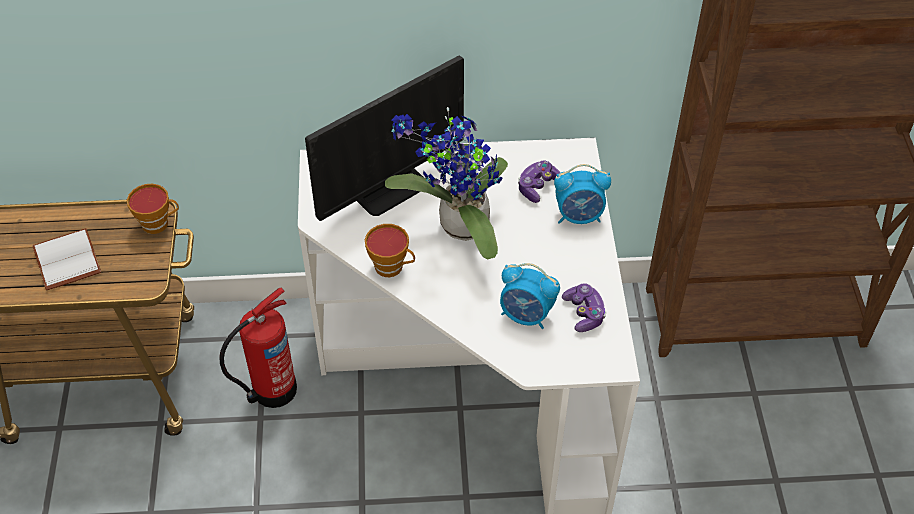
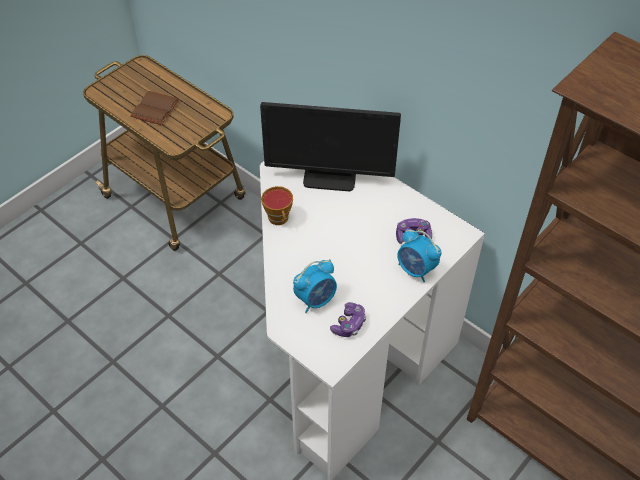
camera: 45 degrees right, 0 degrees up
white book [33,228,101,290] -> brown book [130,91,180,125]
cup [127,184,179,234] -> none
fire extinguisher [219,288,297,408] -> none
potted plant [385,107,508,259] -> none
alarm clock [500,263,560,329] -> alarm clock turned 105 degrees counterclockwise [293,259,337,313]

